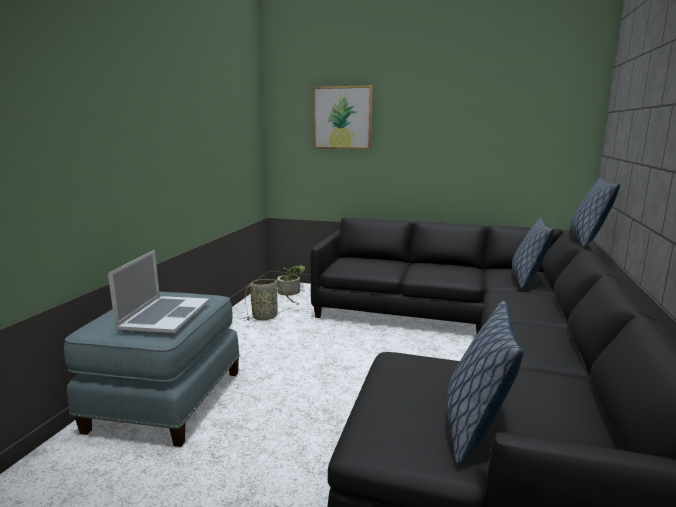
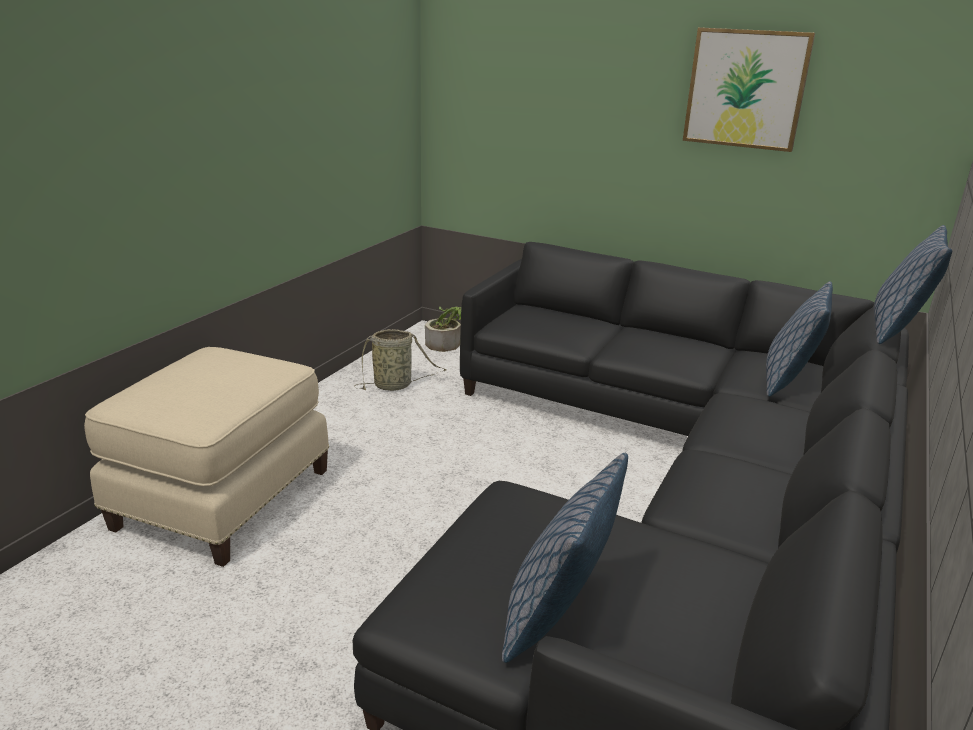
camera: 10 degrees right, 10 degrees up
blue ottoman [64,291,240,447] -> beige ottoman [84,347,329,567]
laptop [108,250,209,333] -> none
picture [313,85,373,149] -> picture moved to [683,27,815,152]

